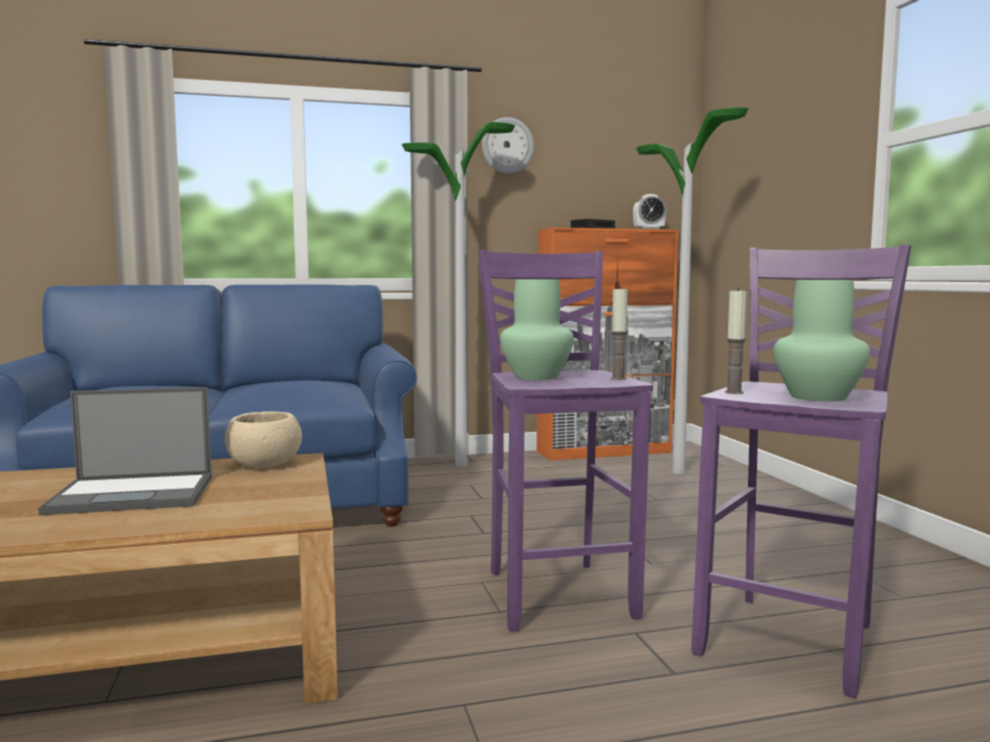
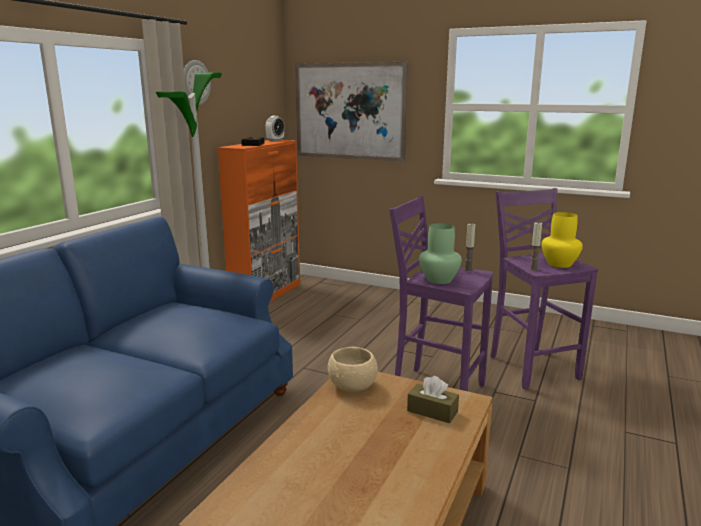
camera: 50 degrees left, 10 degrees up
laptop [38,387,212,515] -> none
floor lamp [636,107,748,474] -> none
green vase [774,280,870,401] -> yellow vase [542,212,583,268]
none -> picture [295,62,408,162]
none -> brown tissue box [407,376,459,423]

